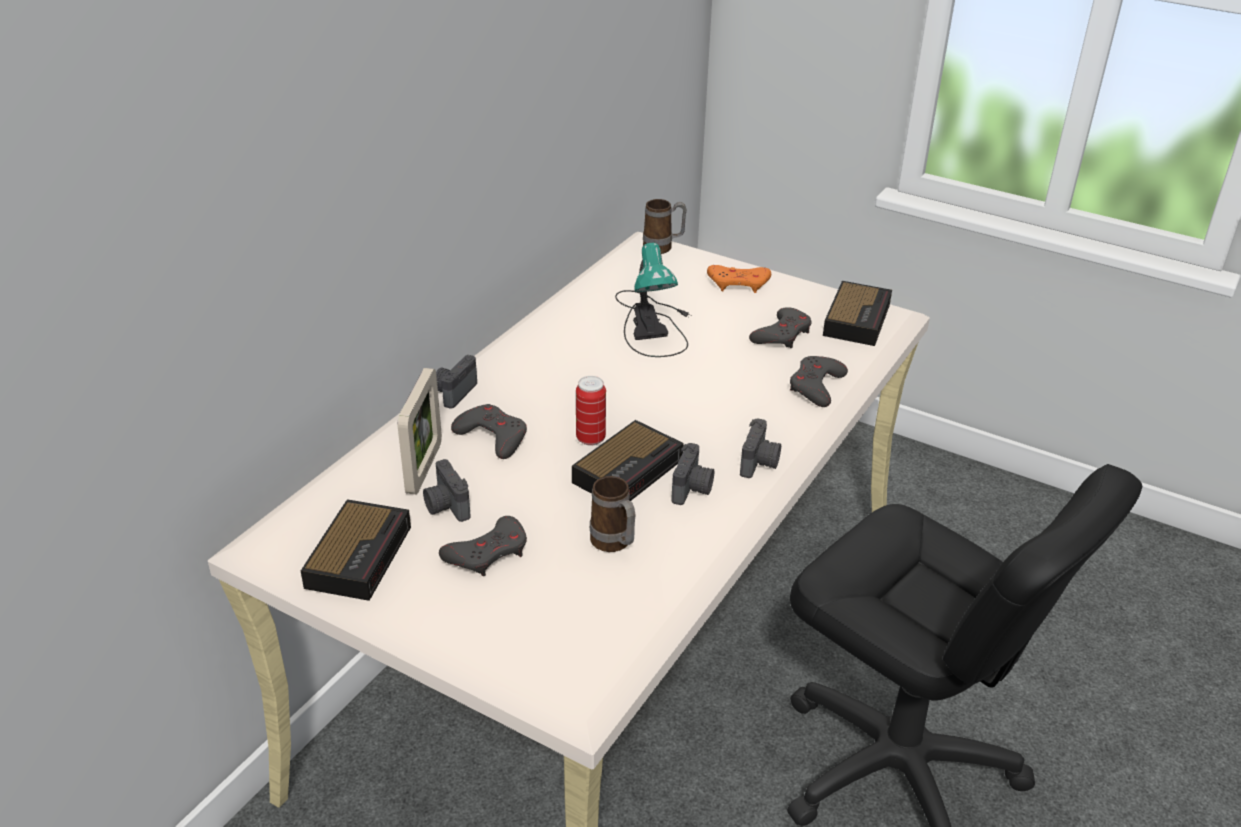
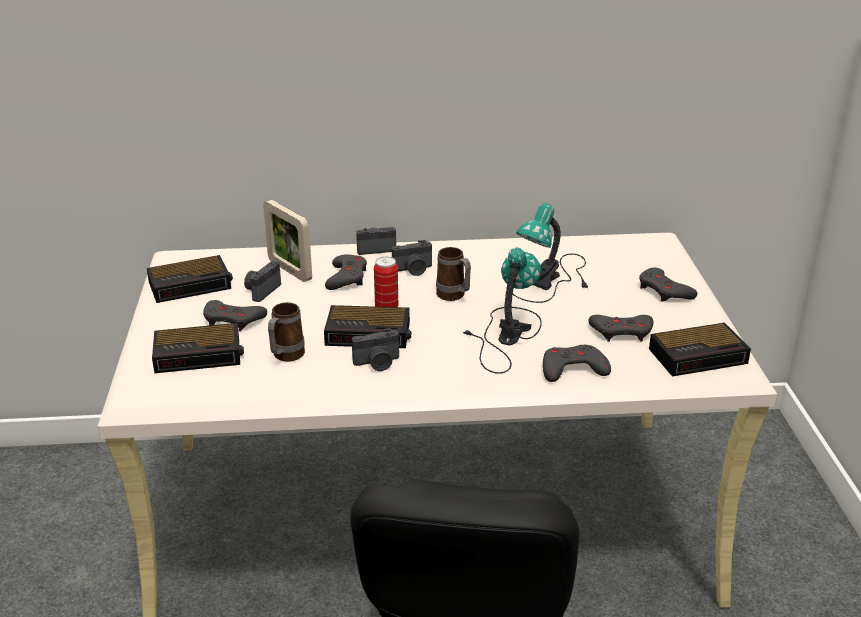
camera: 55 degrees right, 5 degrees down
picture frame [398,368,442,495] -> picture frame turned 75 degrees clockwise [263,200,312,282]
mug [643,199,687,254] -> mug moved to [436,247,471,301]
orange game controller [707,265,771,293] -> grey game controller [639,267,697,302]
camera [740,418,781,478] -> camera moved to [392,240,432,276]
none -> alarm clock [152,323,244,373]
none -> table lamp [462,247,542,373]

